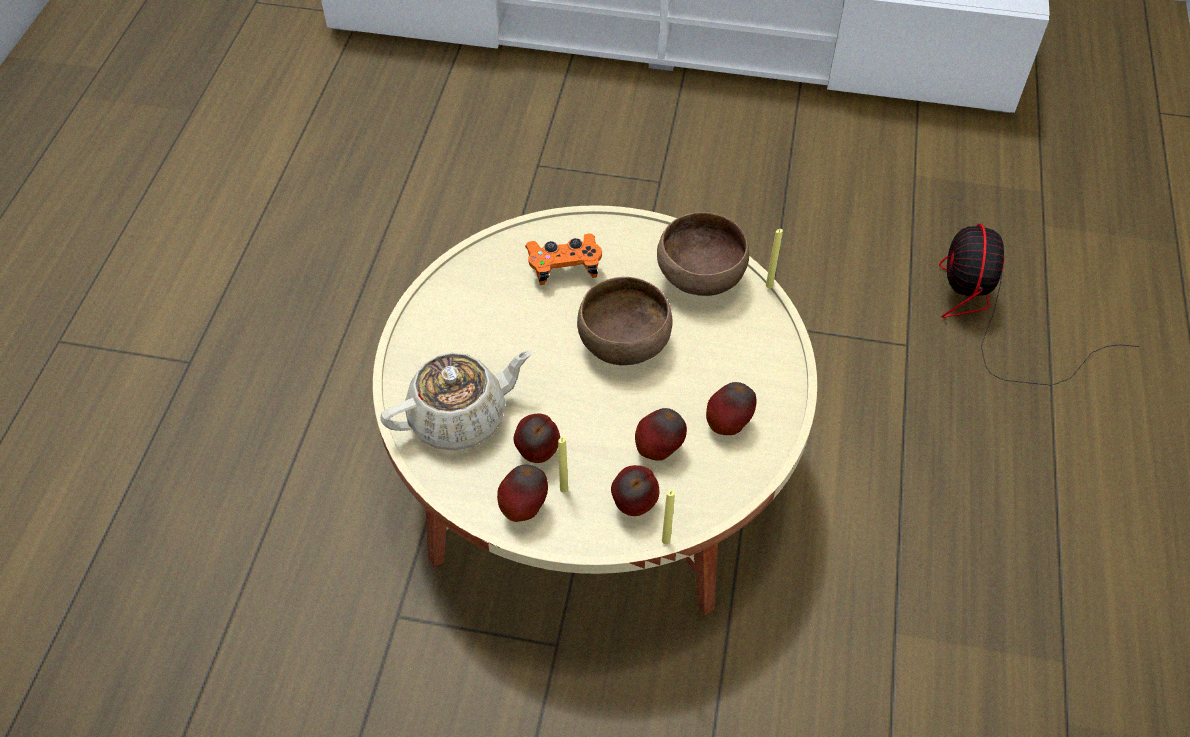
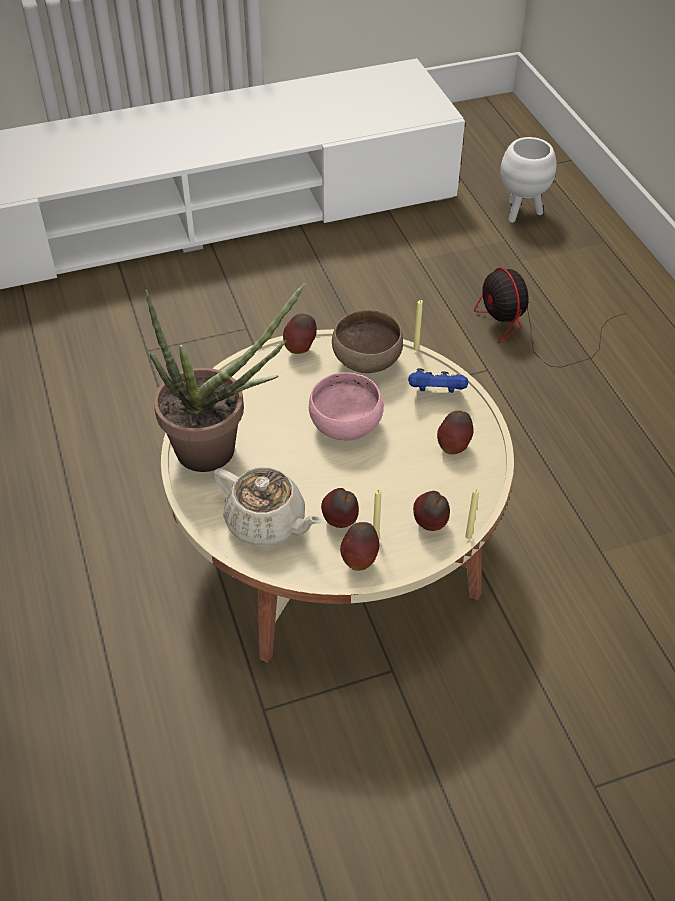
camera: 30 degrees left, 5 degrees down
beige teapot [380,350,532,451] -> beige teapot turned 90 degrees clockwise [213,467,322,546]
orange game controller [525,234,602,285] -> none
brown bowl [577,277,672,365] -> pink bowl [309,373,384,440]
apple [635,408,687,461] -> apple moved to [283,314,317,354]
none -> potted plant [145,283,305,472]
none -> blue game controller [408,368,469,393]
none -> white planter [500,137,556,223]

